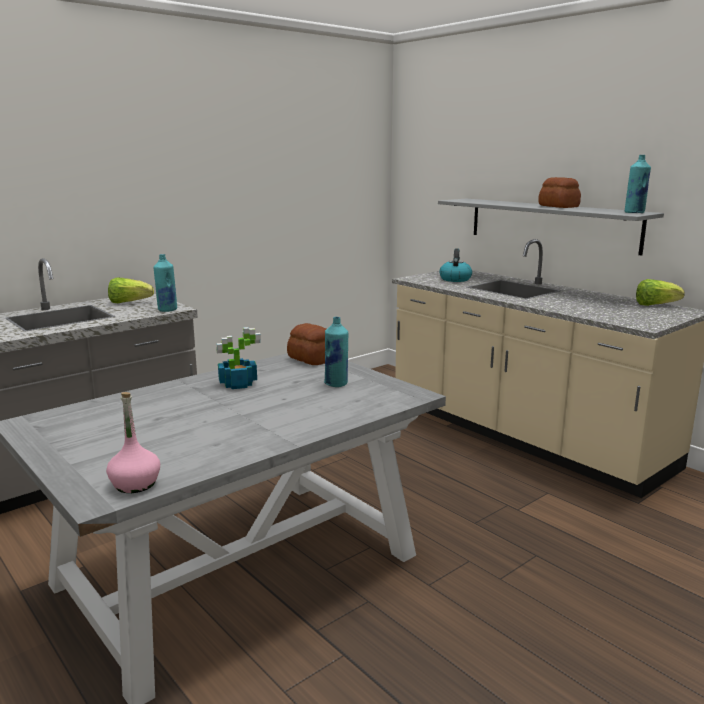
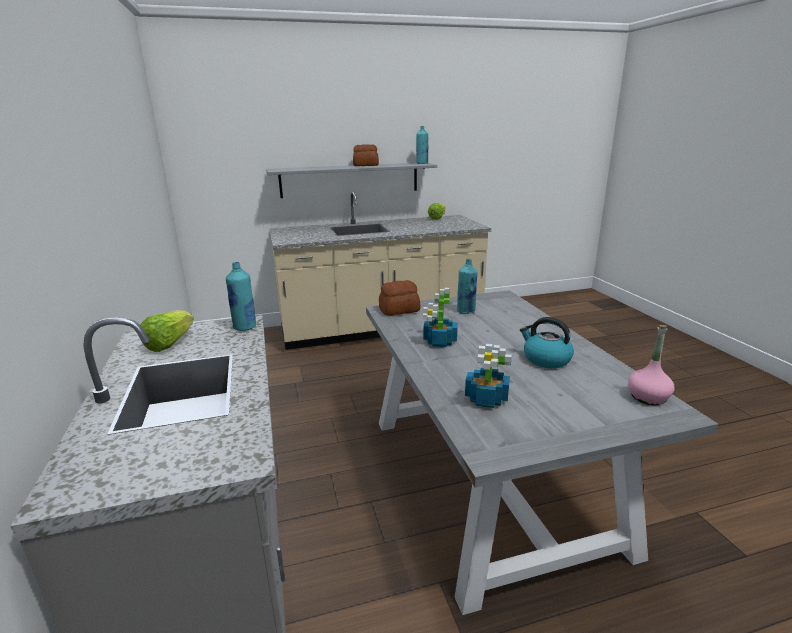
camera: 65 degrees left, 5 degrees up
kettle [439,248,472,282] -> kettle moved to [520,317,574,368]
none -> potted plant [465,344,512,408]

